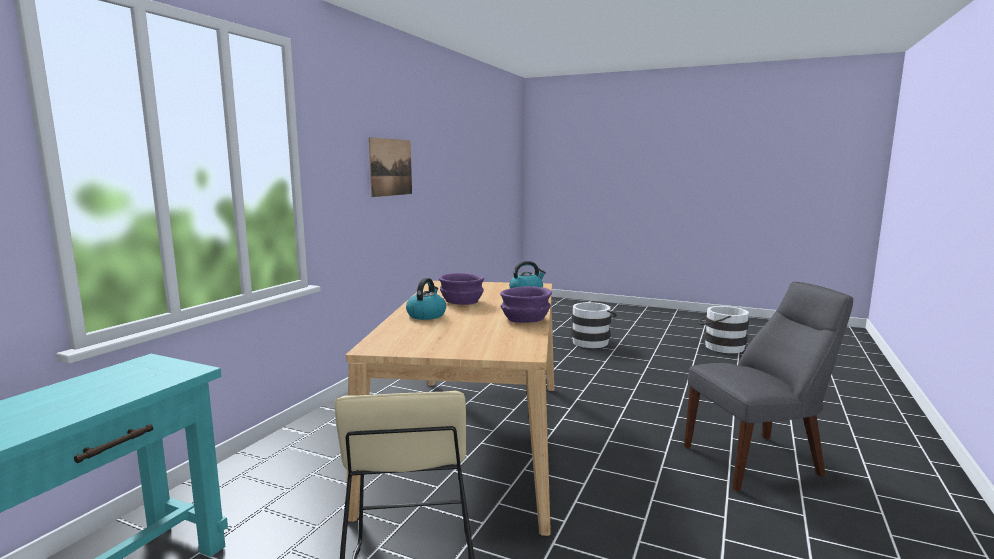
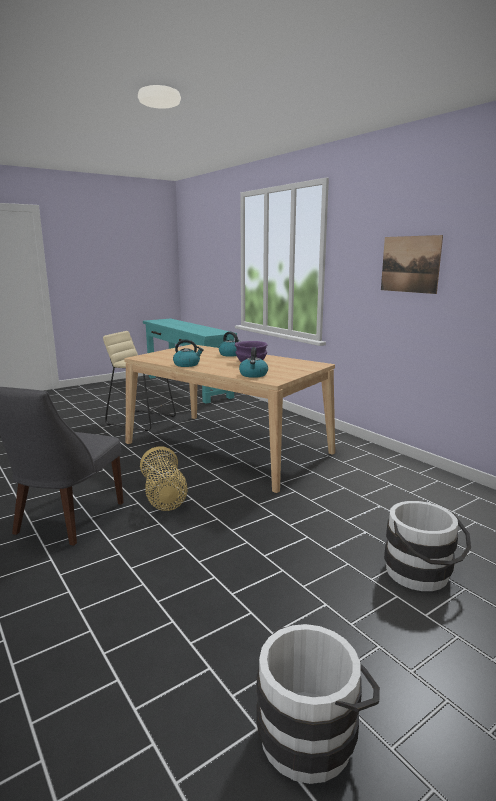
camera: 120 degrees right, 5 degrees up
purple bowl [500,286,552,323] -> kettle [173,339,203,367]
none -> basket [140,446,188,511]

